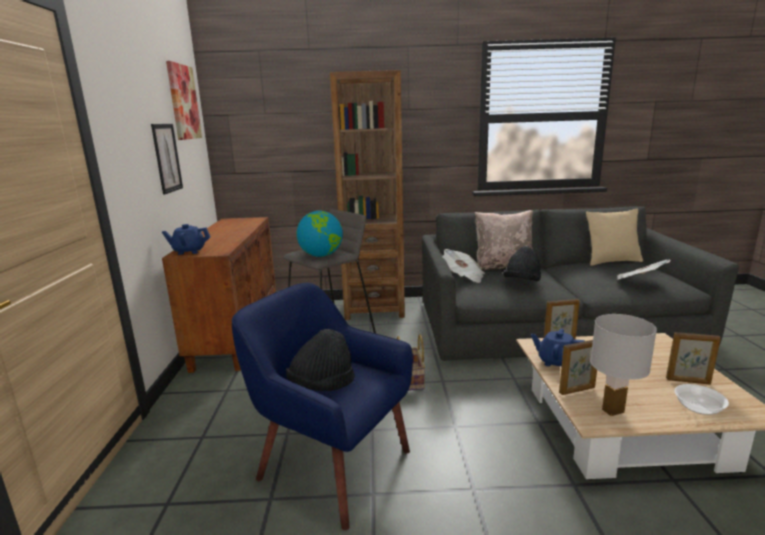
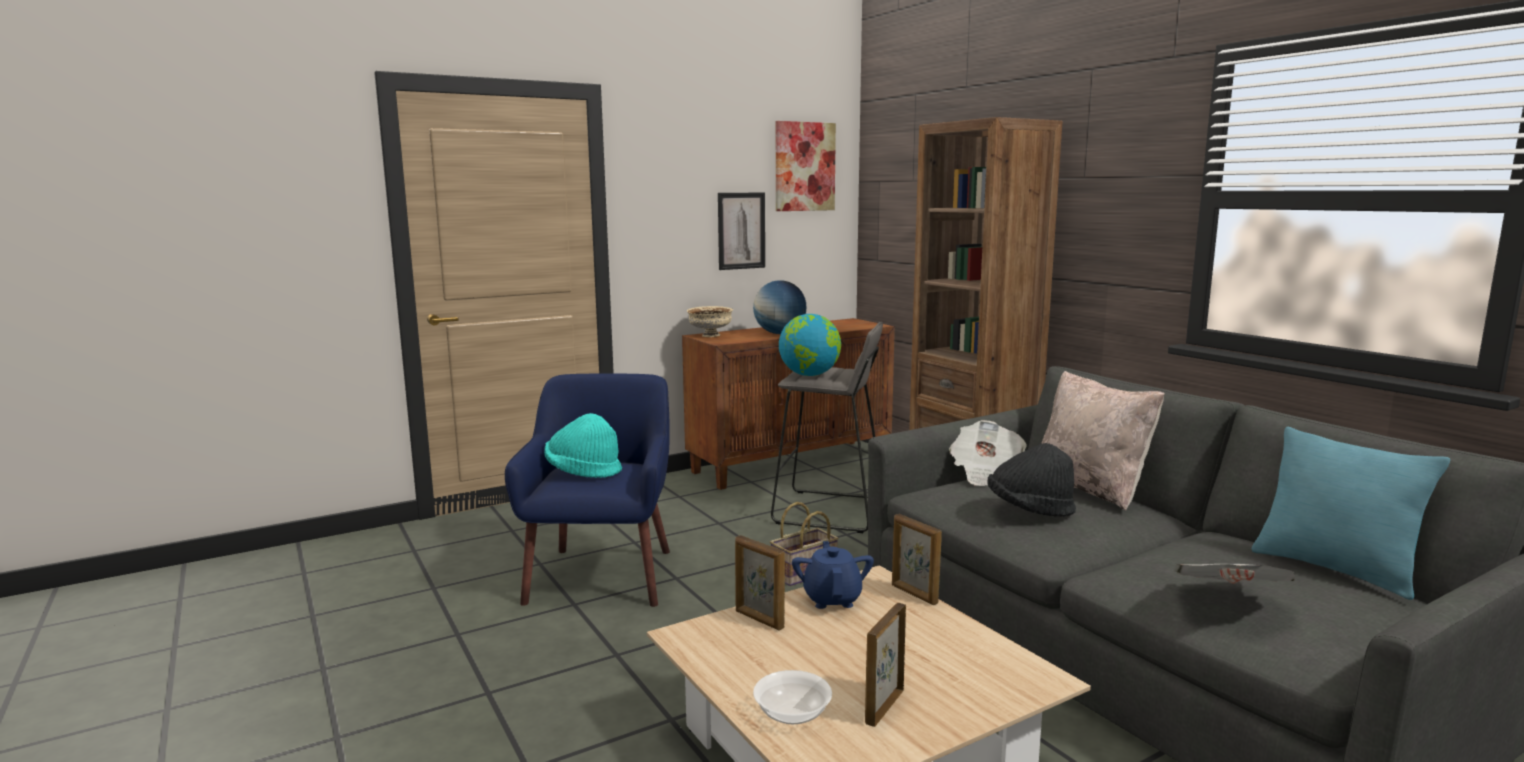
camera: 60 degrees right, 5 degrees down
blue teapot [162,224,210,255] -> beige bowl [687,306,733,337]
black hat [286,329,355,391] -> turquoise hat [544,413,622,478]
beige pillow [586,209,643,266] -> turquoise pillow [1252,427,1450,600]
white table lamp [590,314,657,416] -> none
picture frame [666,332,721,385] -> picture frame turned 45 degrees clockwise [865,603,906,727]
none -> globe [753,280,806,334]

